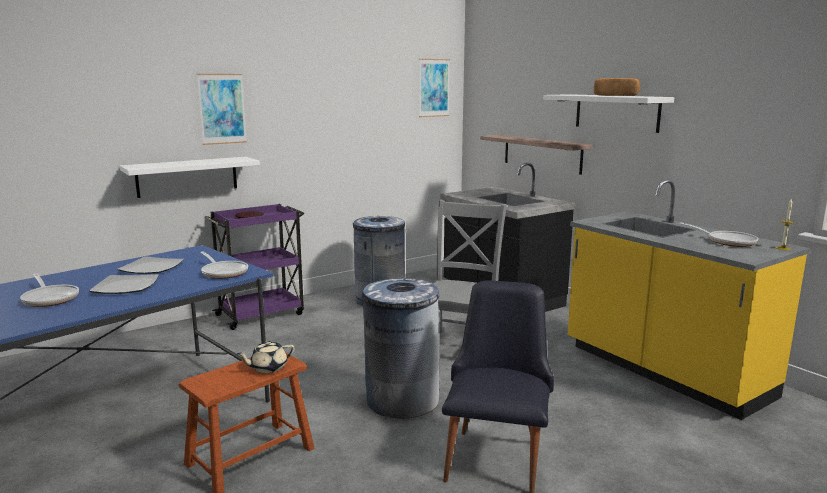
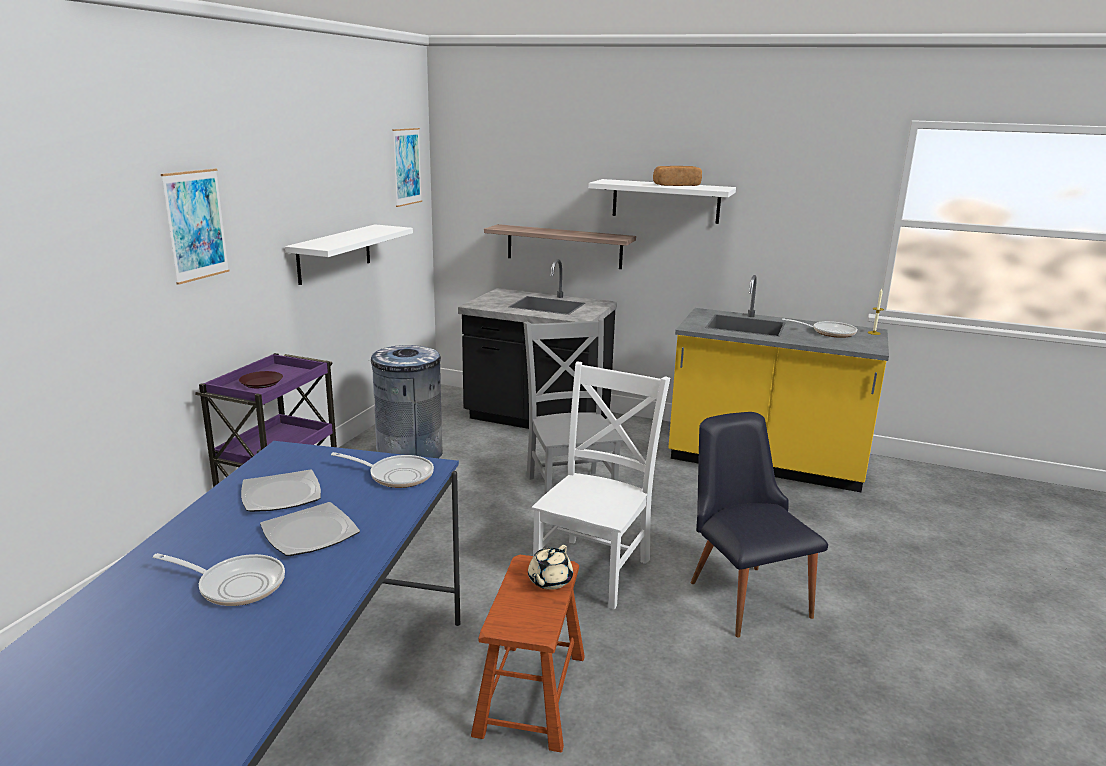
camera: 35 degrees left, 5 degrees up
white shelf [120,157,260,198] -> white shelf moved to [285,224,413,285]
grey trash can [362,278,440,418] -> white chair [532,362,670,610]

